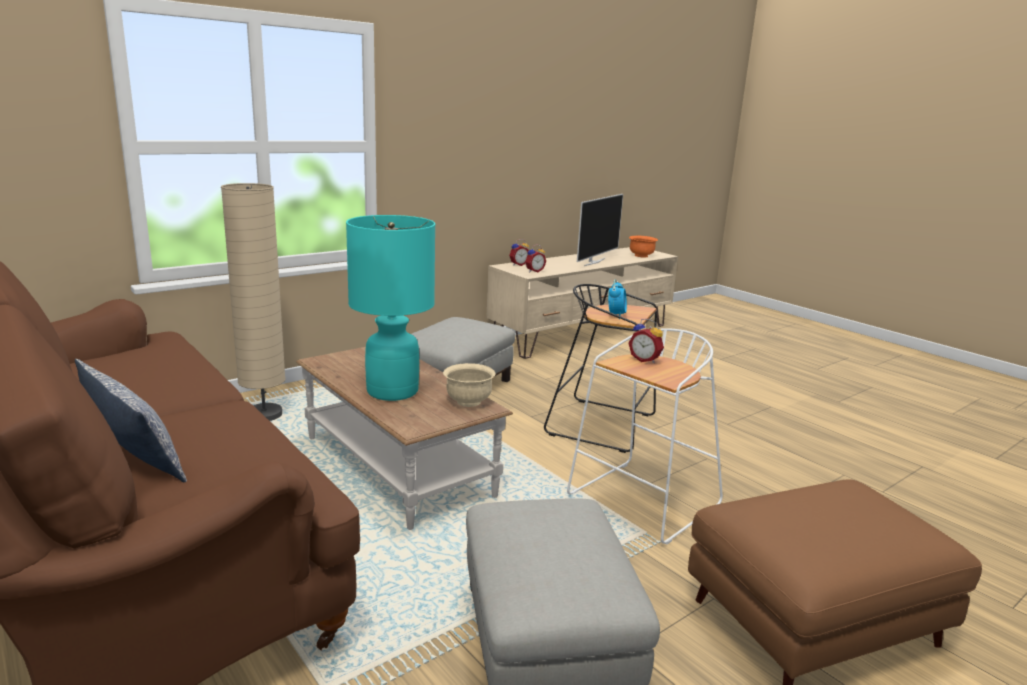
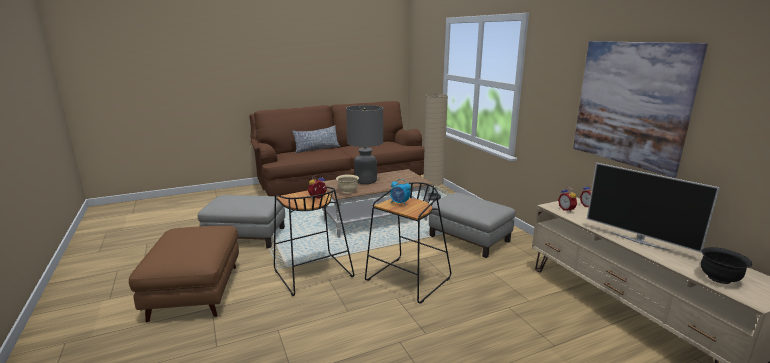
camera: 105 degrees right, 0 degrees up
turquoise table lamp [346,215,435,401] -> grey table lamp [346,105,383,184]
white stool [567,328,723,544] -> black stool [274,186,354,296]
orange bowl [629,236,658,257] -> black bowl [701,247,752,284]
none -> picture [573,41,708,178]

